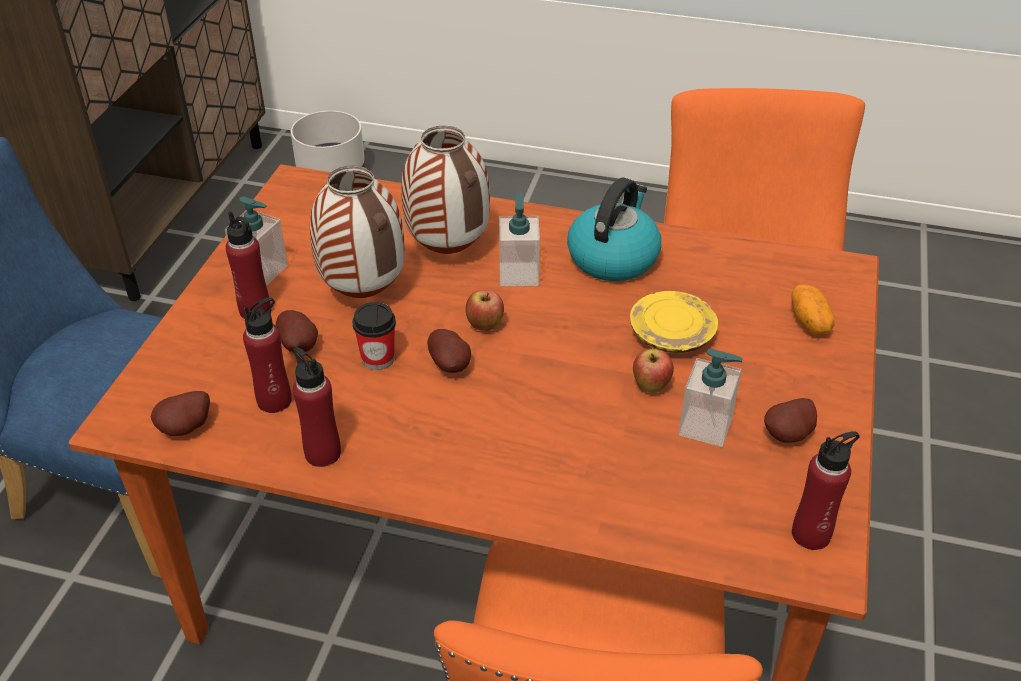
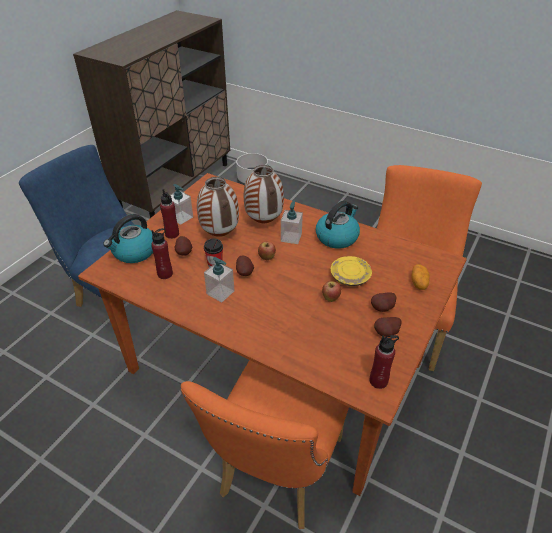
camera: 15 degrees right, 0 degrees up
potato [151,391,210,436] -> potato moved to [371,292,396,312]
red bottle [292,347,341,467] -> none
soap dispenser [679,348,743,447] -> soap dispenser moved to [204,257,235,302]
none -> kettle [103,214,153,263]

